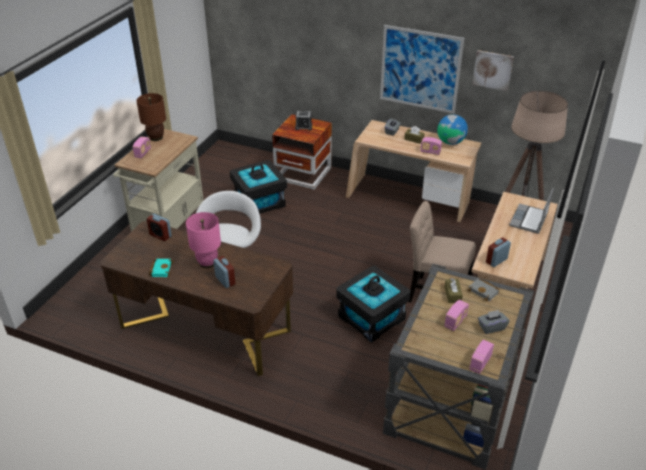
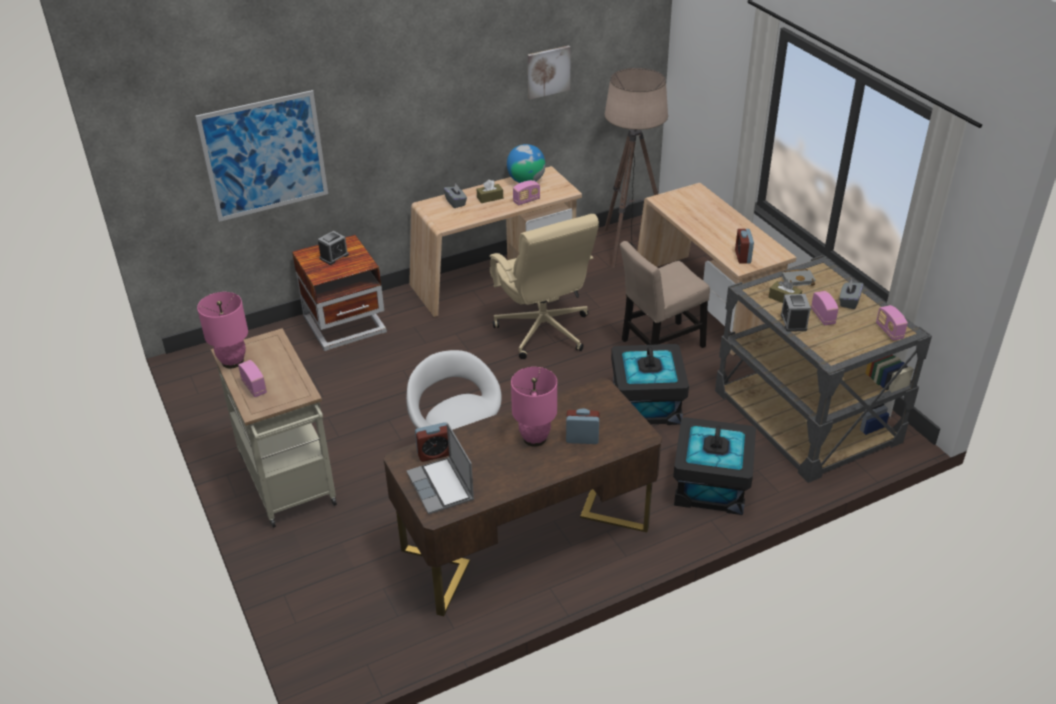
camera: 50 degrees left, 0 degrees up
brown table lamp [136,93,166,141] -> pink table lamp [197,292,248,368]
turquoise book [149,259,174,277] -> none
black storage box [230,160,287,214] -> black storage box moved to [673,417,756,515]
picture [380,25,464,114] -> picture moved to [195,90,328,222]
laptop [509,187,554,234] -> laptop moved to [407,423,474,515]
none -> beige office chair [489,214,599,359]
none -> alarm clock [781,294,811,332]

